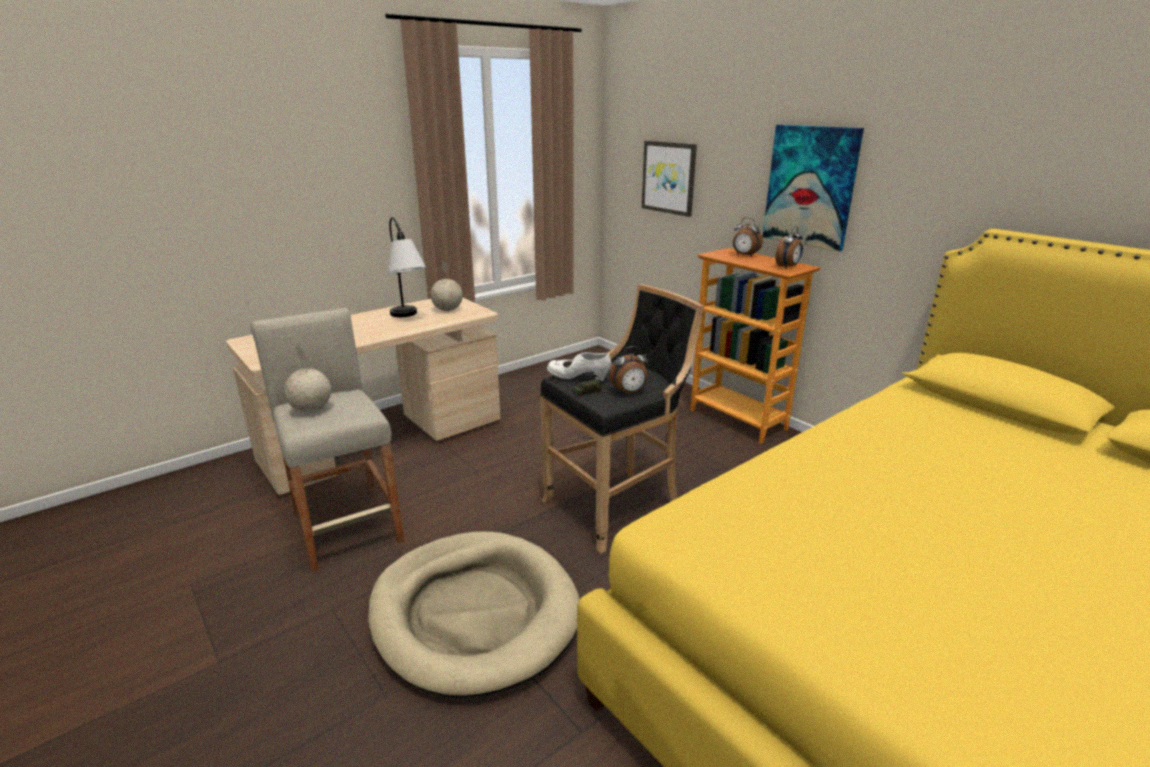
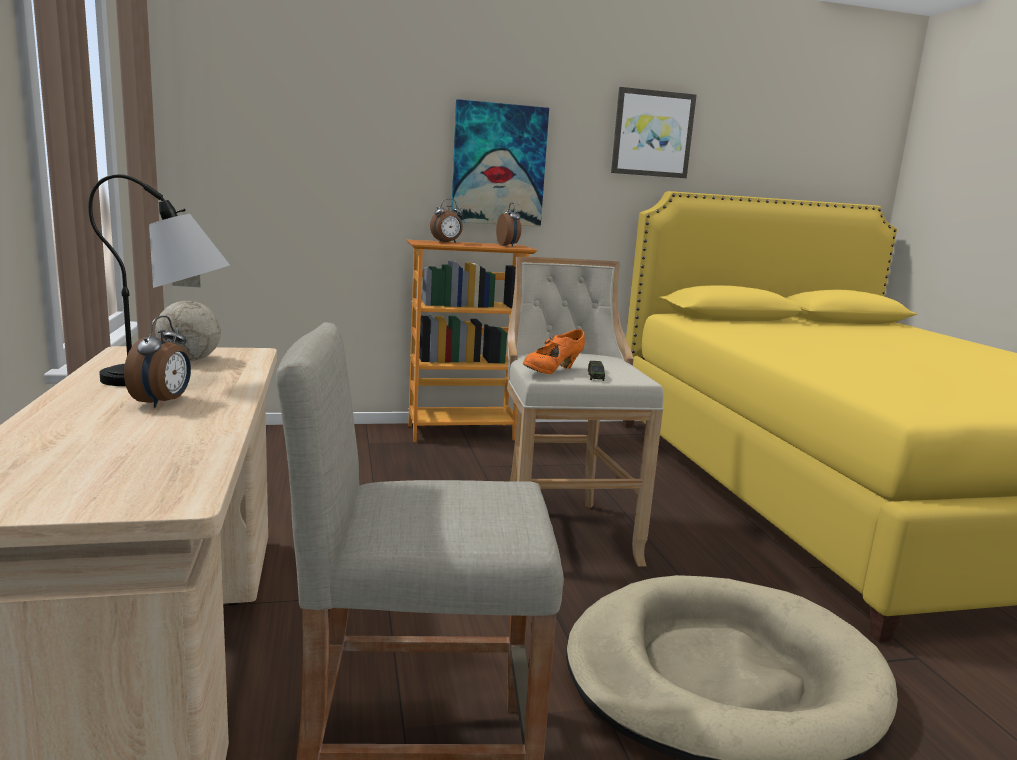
camera: 65 degrees left, 10 degrees down
globe [284,345,331,412] -> none
black stool [540,285,704,553] -> beige stool [507,257,664,567]
white shoe [547,352,612,381] -> orange shoe [523,329,585,374]
alarm clock [609,346,648,395] -> alarm clock moved to [124,316,191,408]
picture [642,140,697,217] -> picture moved to [611,87,697,178]

